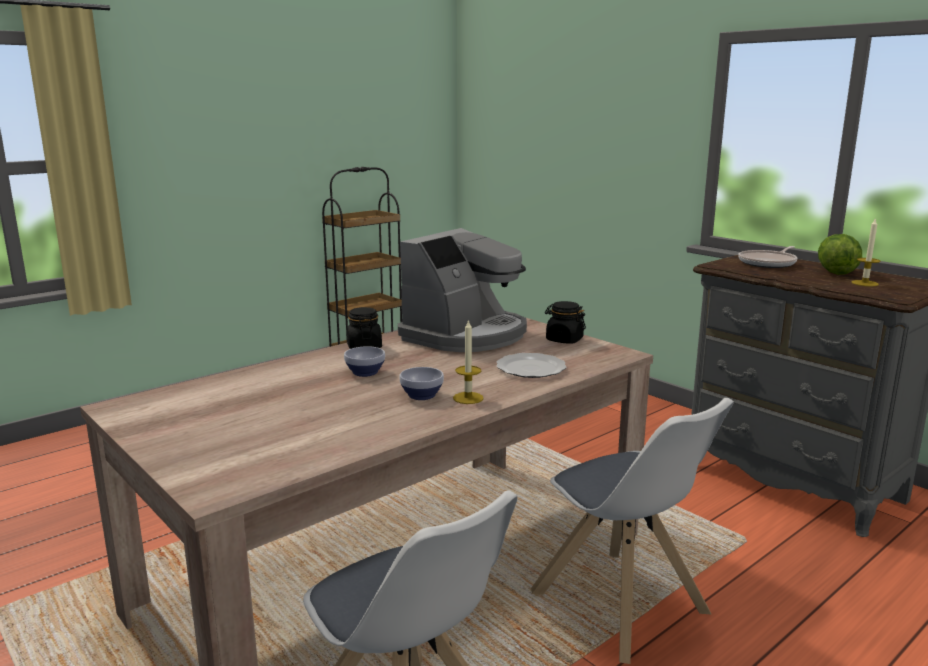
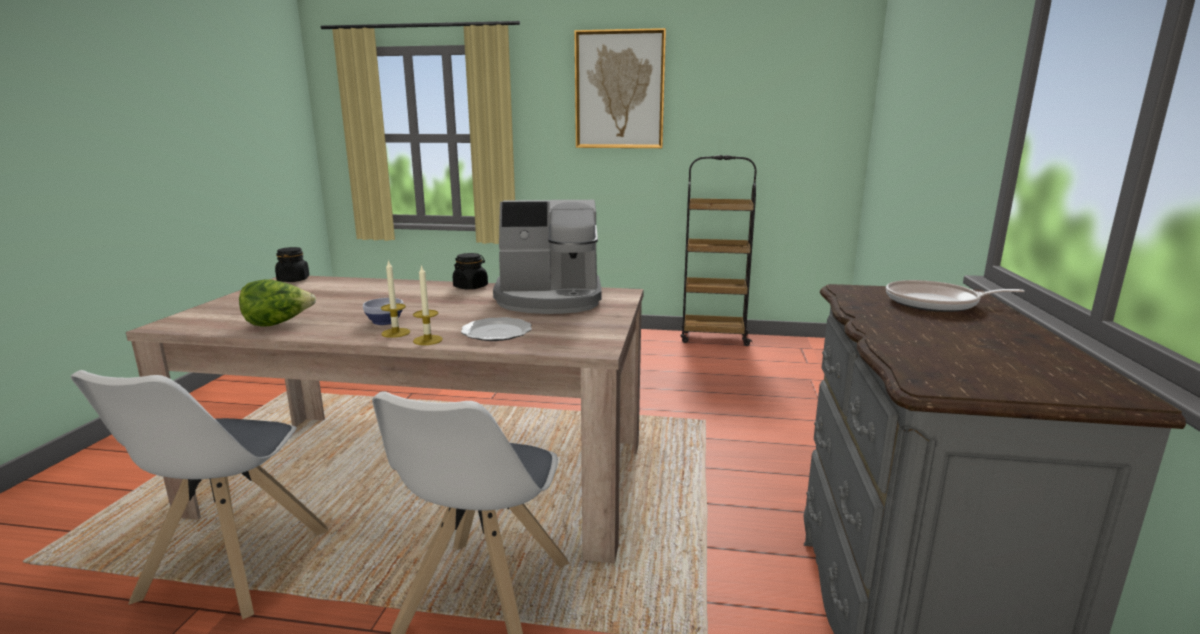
camera: 50 degrees right, 0 degrees up
bowl [344,346,385,377] -> none
black jar [545,301,586,344] -> black jar moved to [275,247,309,282]
lettuce [818,234,862,275] -> lettuce moved to [239,279,316,327]
candle [852,218,880,286] -> candle moved to [413,264,443,345]
none -> picture [575,28,666,148]

